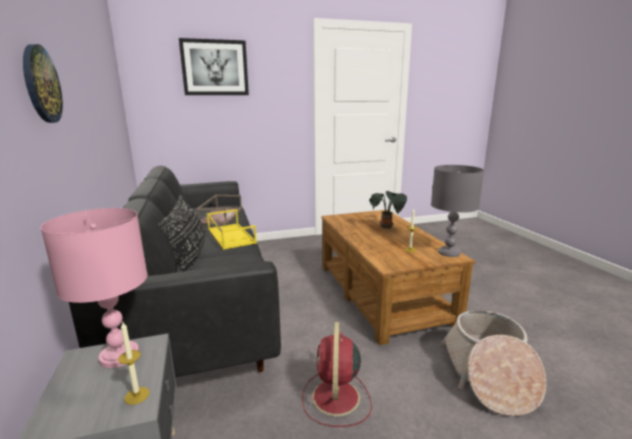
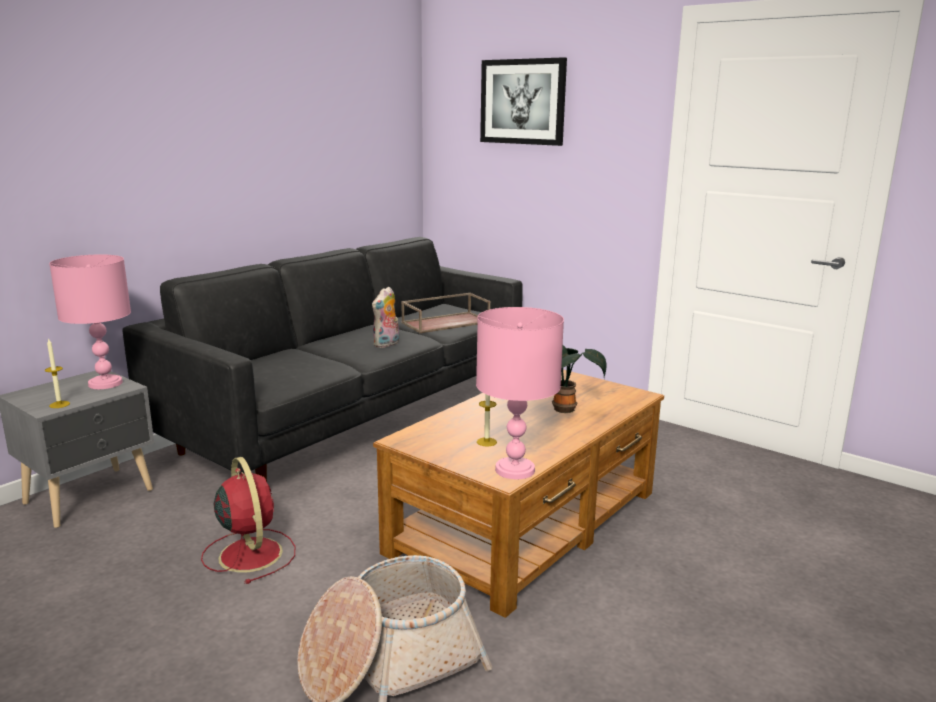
camera: 55 degrees right, 0 degrees up
wall clock [23,44,63,123] -> none
black pillow [158,195,205,272] -> none
yellow tray [207,209,257,250] -> plush toy [372,286,399,348]
red fan [302,322,372,427] -> red fan turned 90 degrees clockwise [201,457,295,584]
grey table lamp [431,165,484,257] -> pink table lamp [476,307,564,479]

